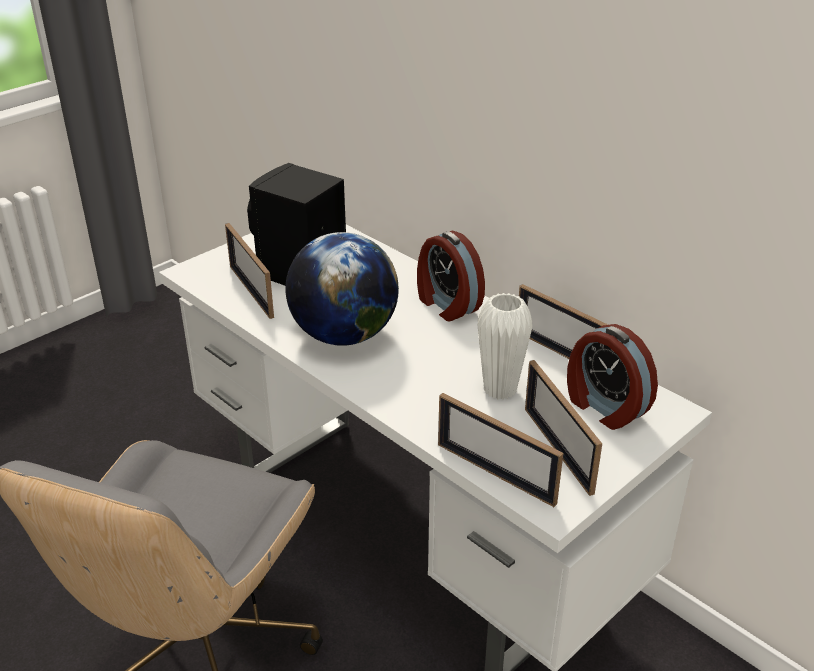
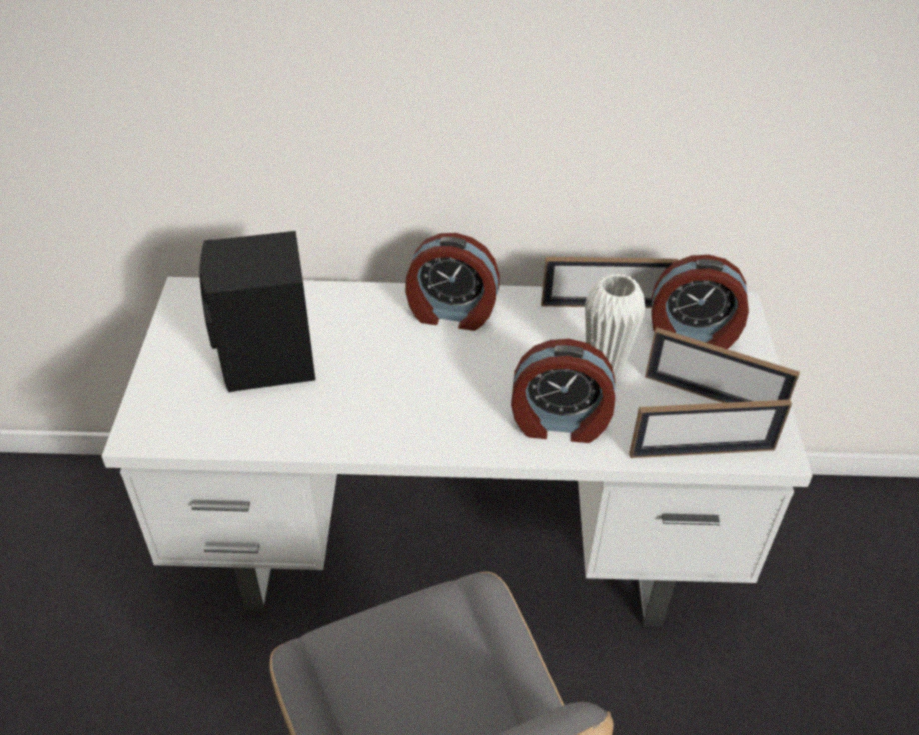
camera: 45 degrees left, 10 degrees up
picture frame [225,223,274,319] -> none
globe [285,232,399,346] -> none
none -> alarm clock [511,339,615,443]

